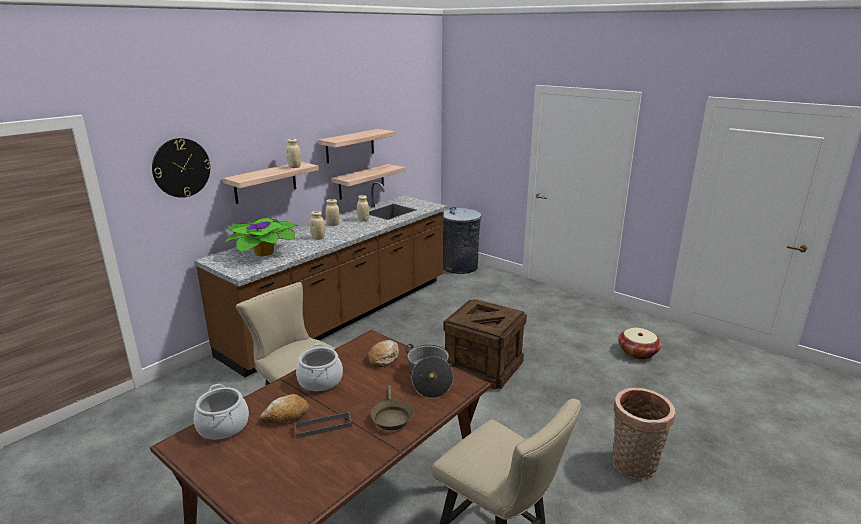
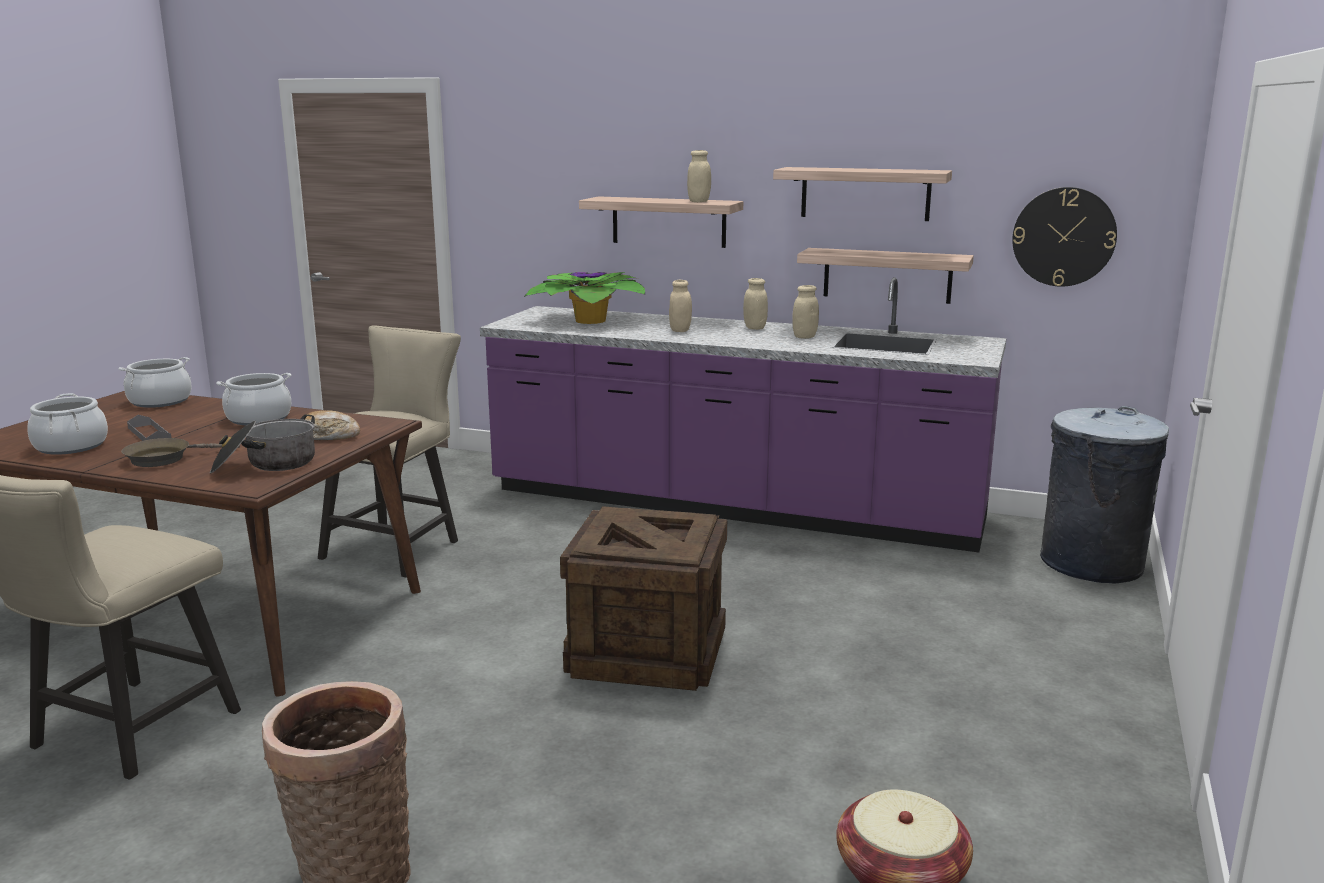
camera: 70 degrees right, 5 degrees down
wall clock [152,138,211,198] -> wall clock moved to [1012,187,1117,287]
brown counter [194,182,447,377] -> purple counter [480,277,1006,553]
bread [260,394,309,423] -> none
none -> cooking pot [27,393,108,455]

